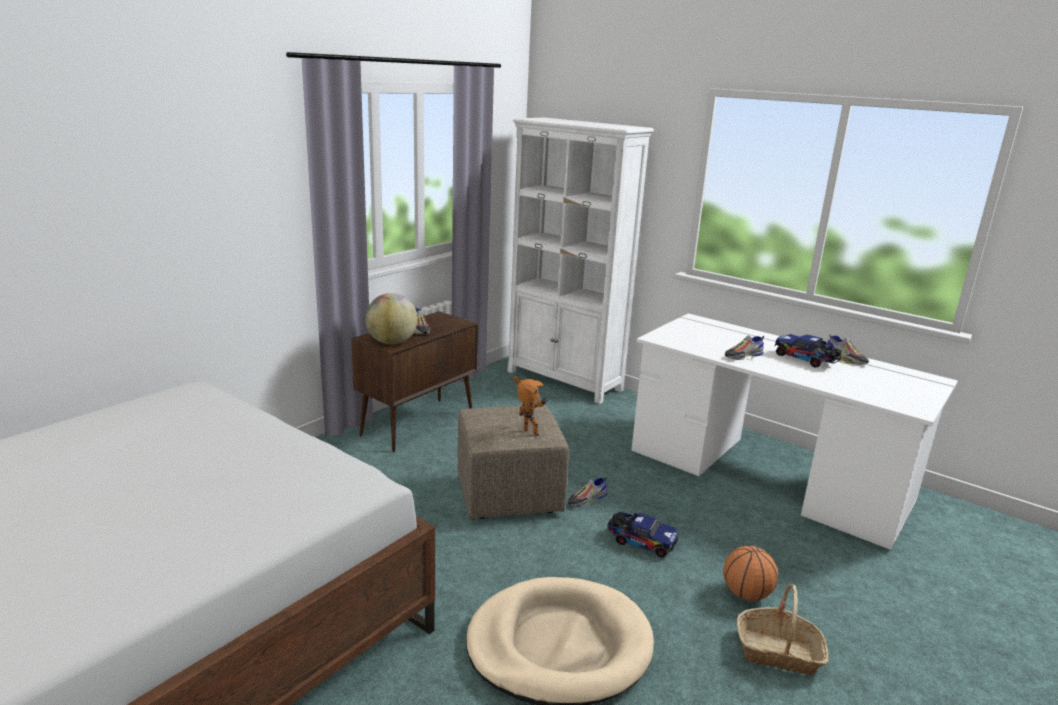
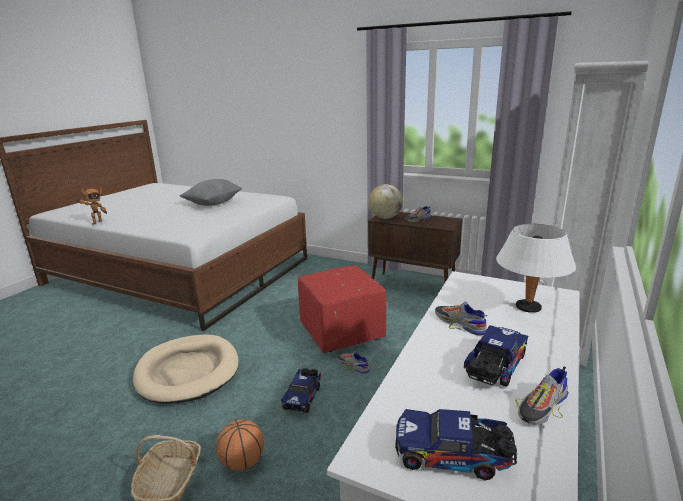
camera: 80 degrees right, 0 degrees up
beige ottoman [457,405,569,520] -> red ottoman [298,265,386,353]
toy robot [513,376,547,436] -> toy robot moved to [76,188,107,225]
none -> grey pillow [179,179,242,206]
none -> toy truck [395,409,517,480]
none -> white table lamp [496,223,576,313]

